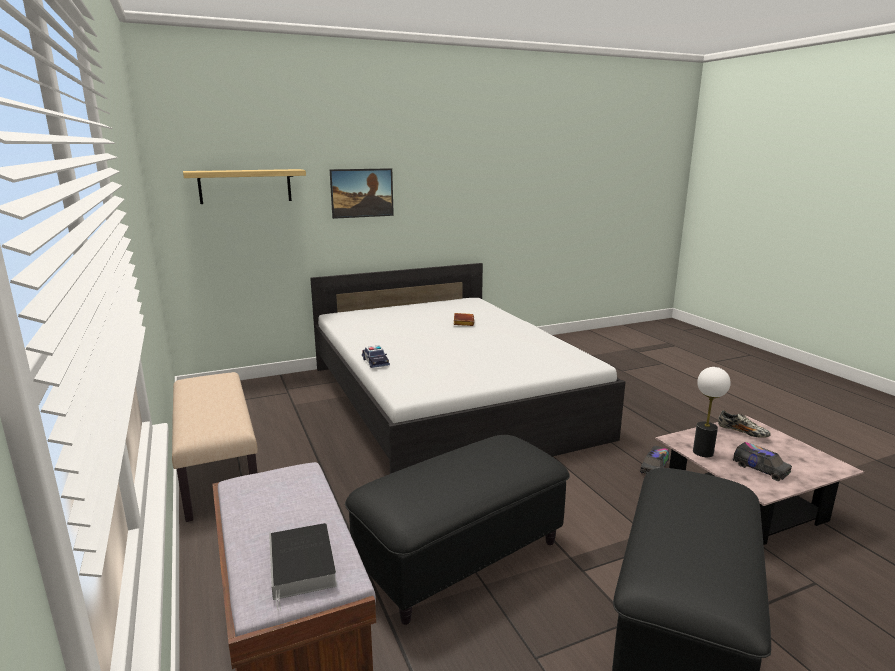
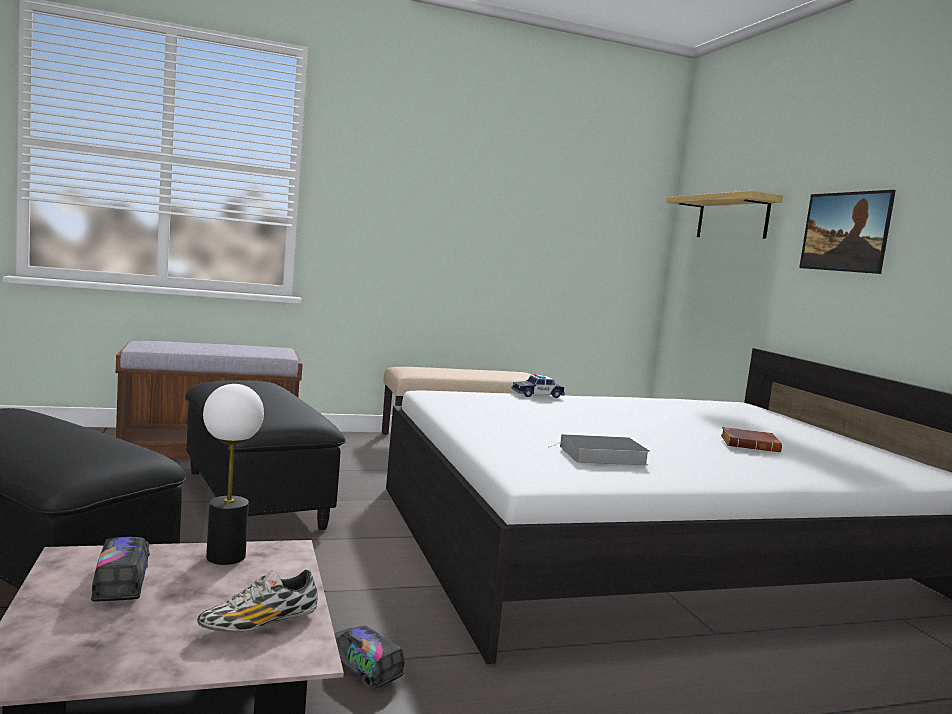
camera: 95 degrees right, 10 degrees down
book [269,523,337,611] -> book moved to [548,434,650,465]
toy truck [733,442,792,481] -> toy truck turned 105 degrees clockwise [91,537,150,602]

